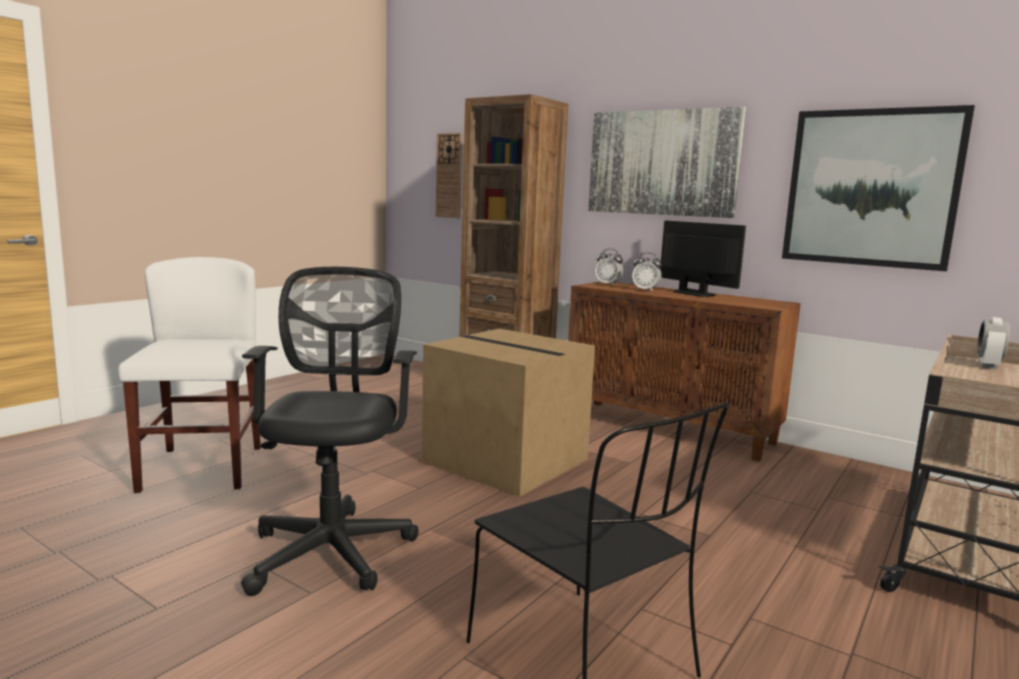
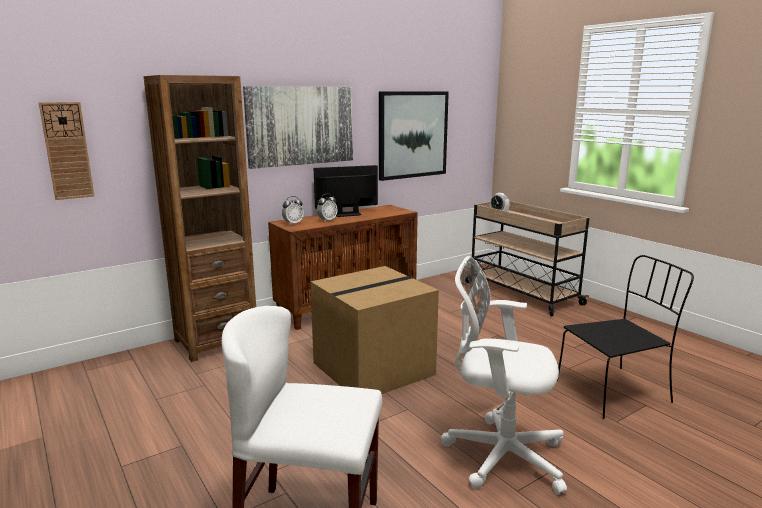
camera: 70 degrees left, 5 degrees up
black office chair [241,267,419,596] -> white office chair [441,256,567,495]

